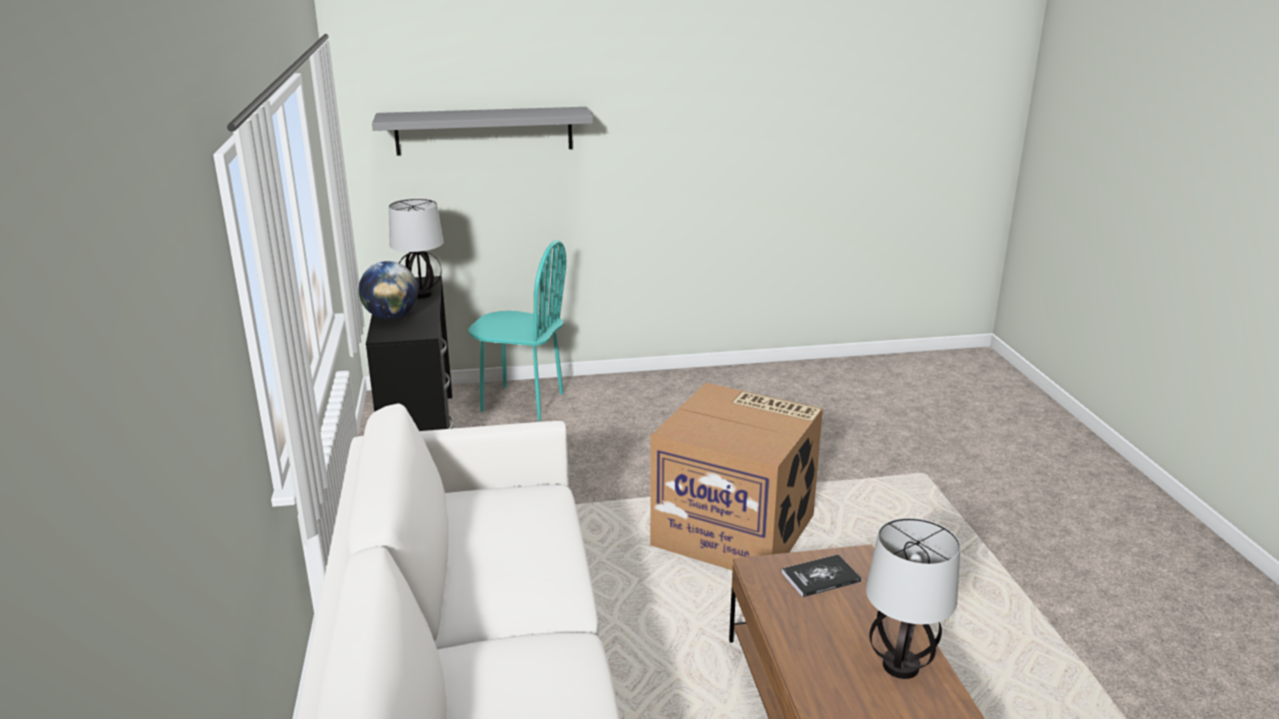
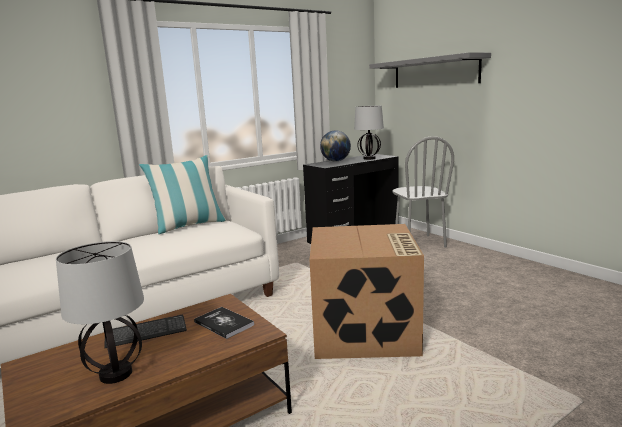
camera: 65 degrees right, 10 degrees down
turquoise chair [468,240,566,421] -> grey chair [393,136,454,248]
none -> keyboard [105,315,187,348]
none -> pillow [139,155,226,234]

